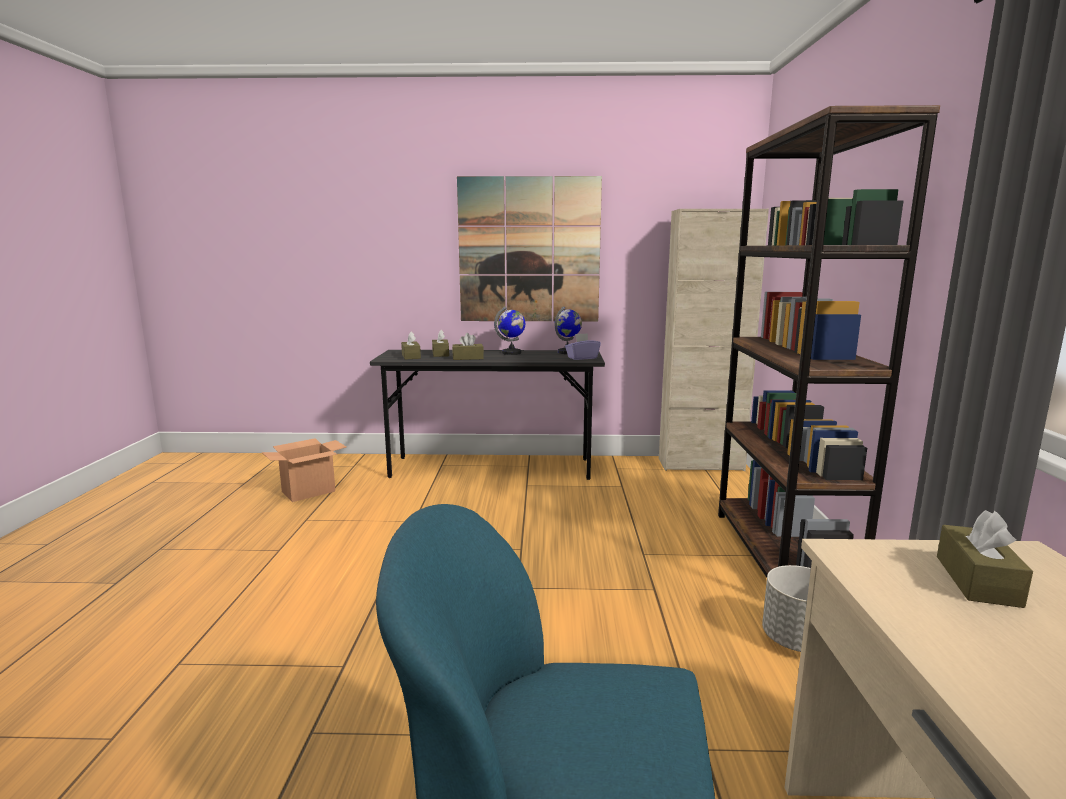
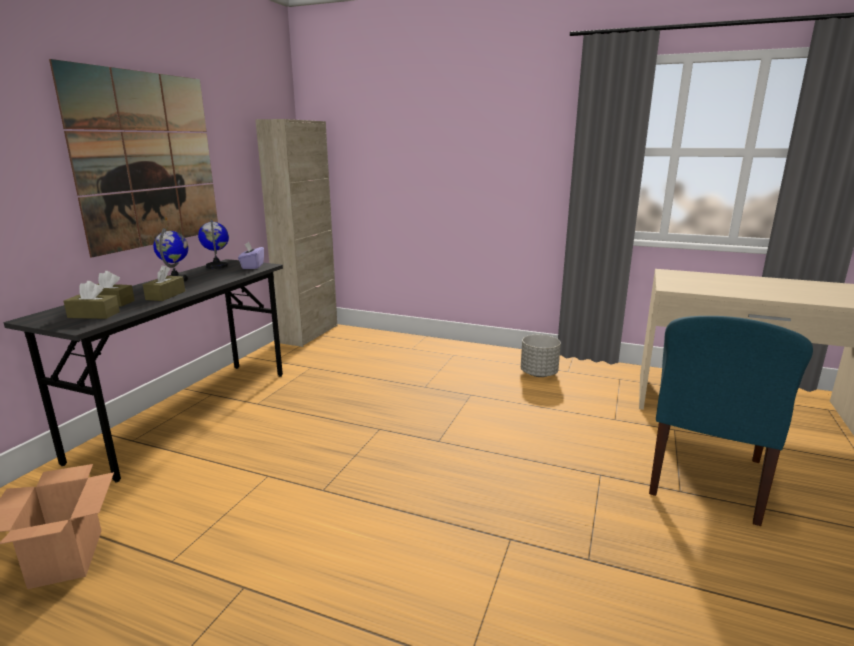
camera: 70 degrees left, 5 degrees up
brown bookcase [718,105,940,578] -> none
brown tissue box [937,510,1033,608] -> none

